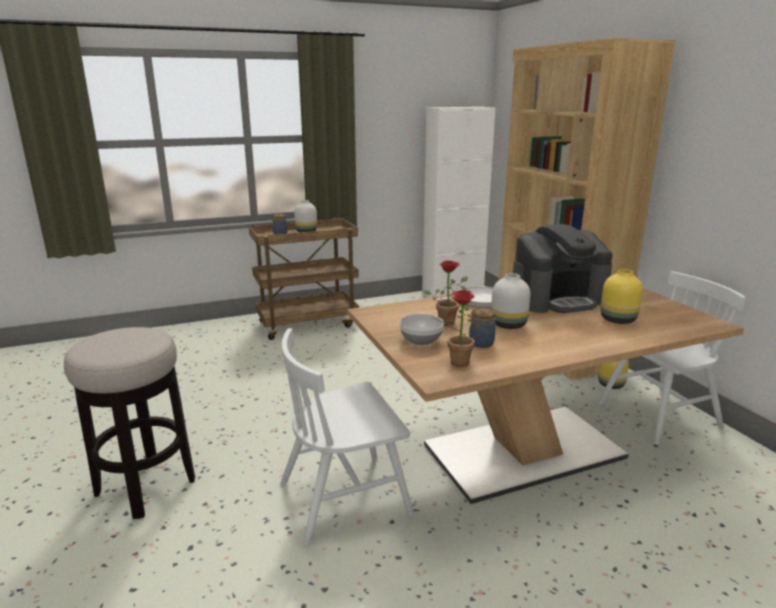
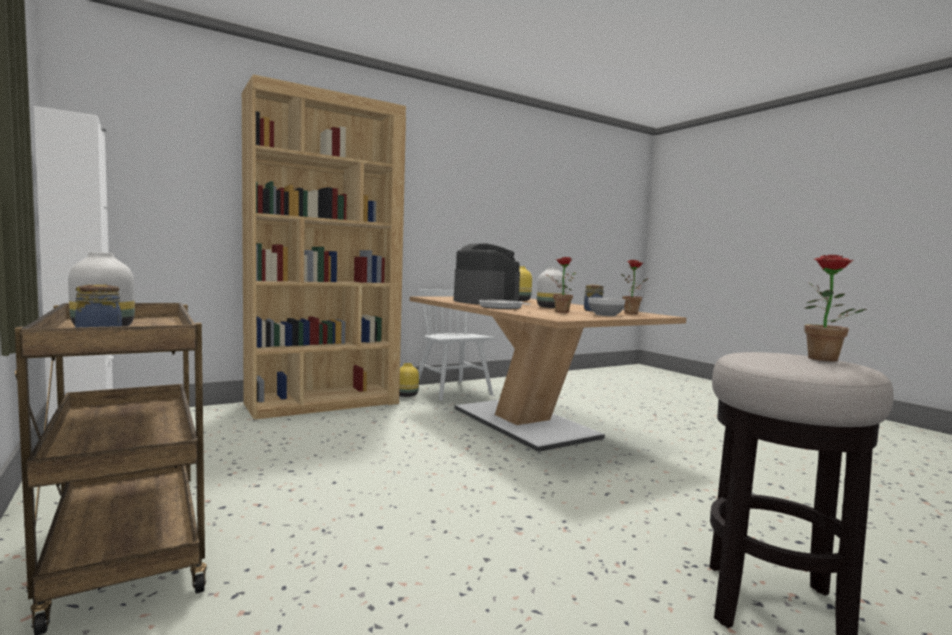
camera: 100 degrees left, 15 degrees down
white chair [280,328,414,546] -> none
none -> potted plant [804,254,867,361]

